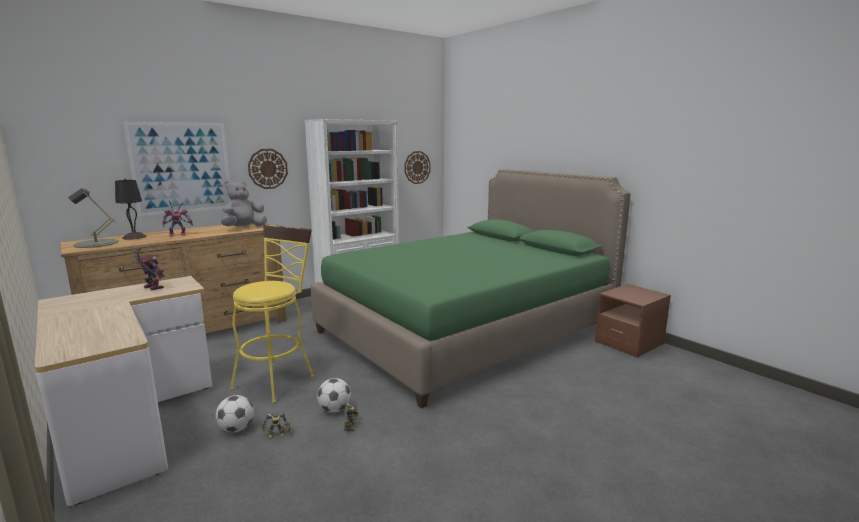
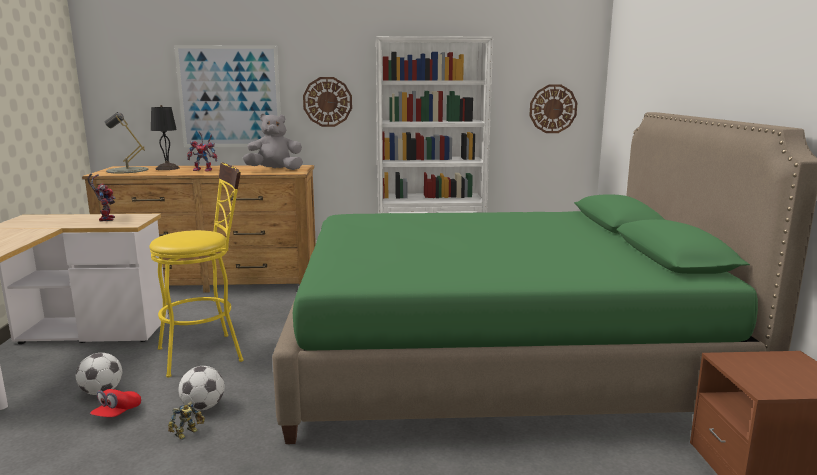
camera: 35 degrees right, 0 degrees up
toy robot [261,412,291,439] -> red cap [90,389,141,417]

